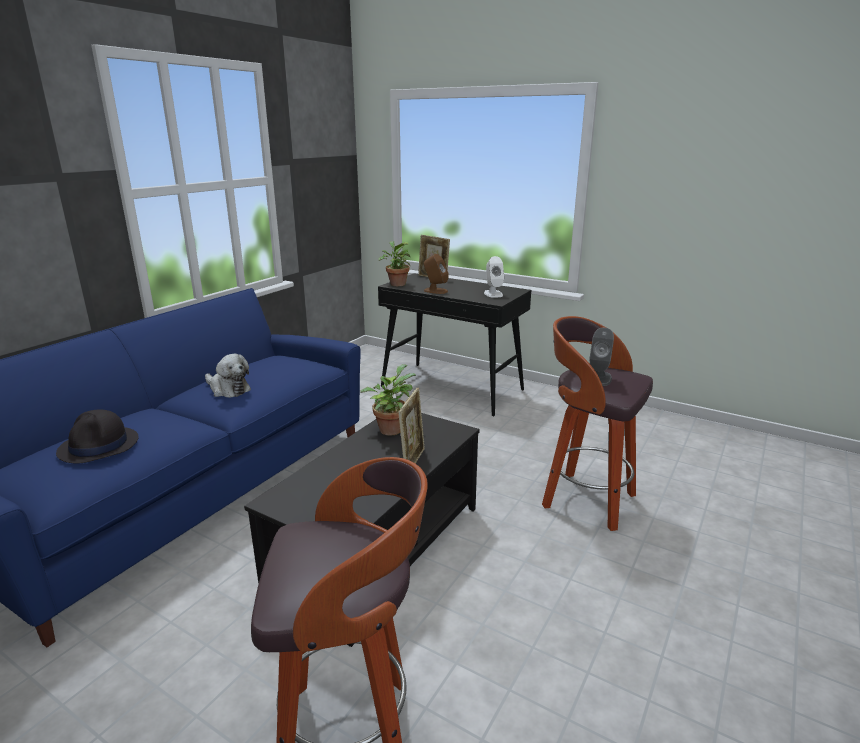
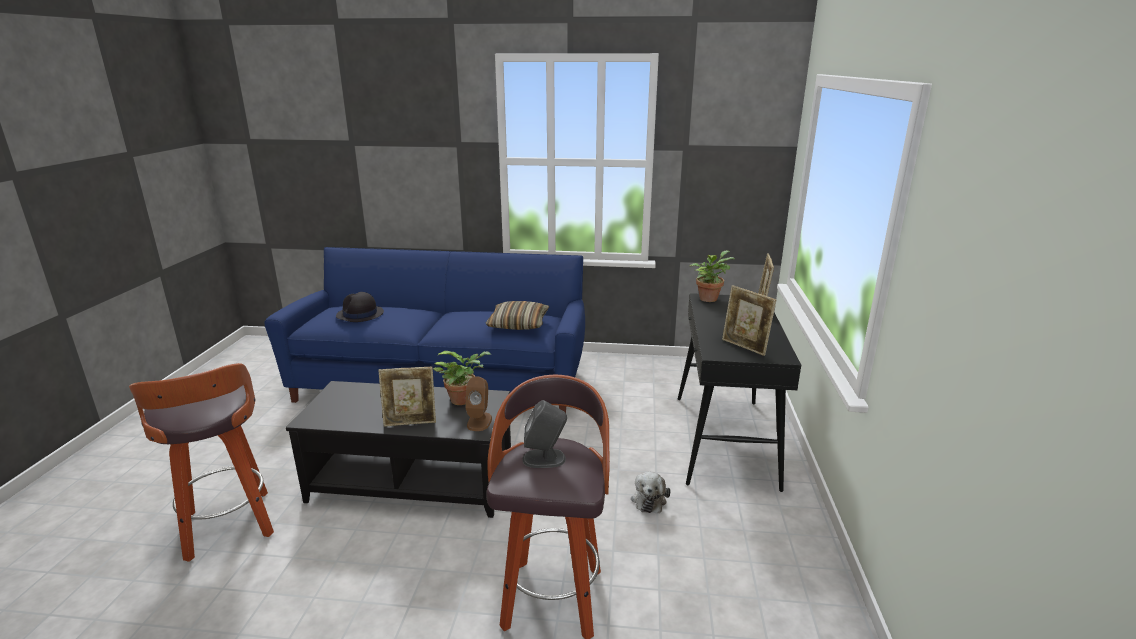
camera: 65 degrees right, 0 degrees up
plush toy [205,354,251,398] -> plush toy moved to [631,472,670,513]
brown speaker [424,254,449,294] -> brown speaker moved to [465,376,492,431]
white speaker [484,256,504,298] -> picture frame [722,285,776,356]
none -> pillow [485,301,549,330]

